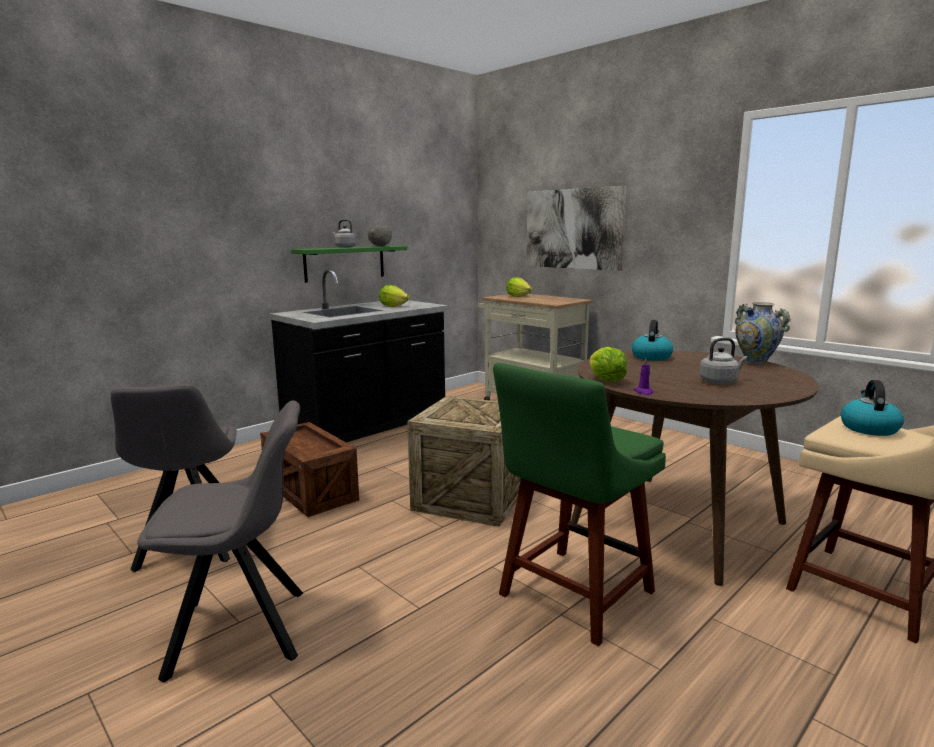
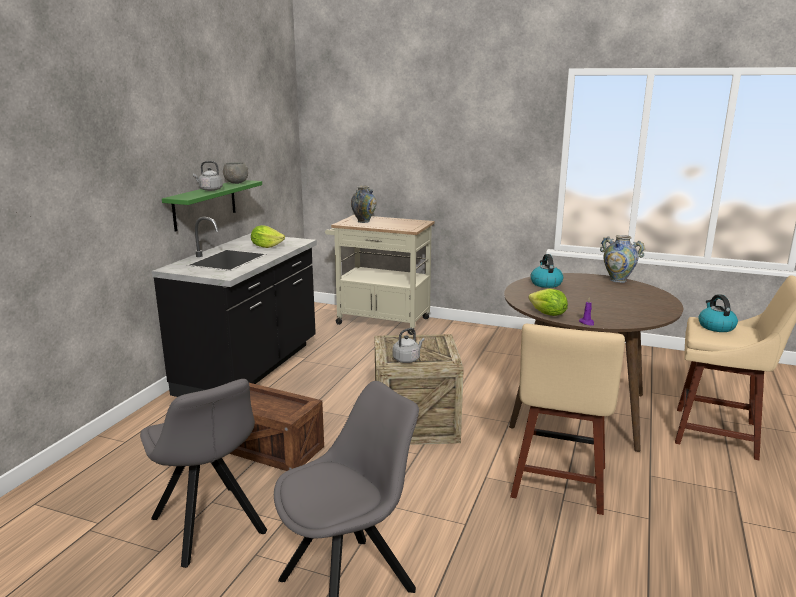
camera: 25 degrees left, 5 degrees up
green stool [493,363,666,646] -> beige stool [510,324,625,515]
lettuce [506,277,532,297] -> vase [351,186,376,223]
picture [526,186,626,271] -> none
grey kettle [699,338,747,384] -> grey kettle moved to [393,328,425,363]

